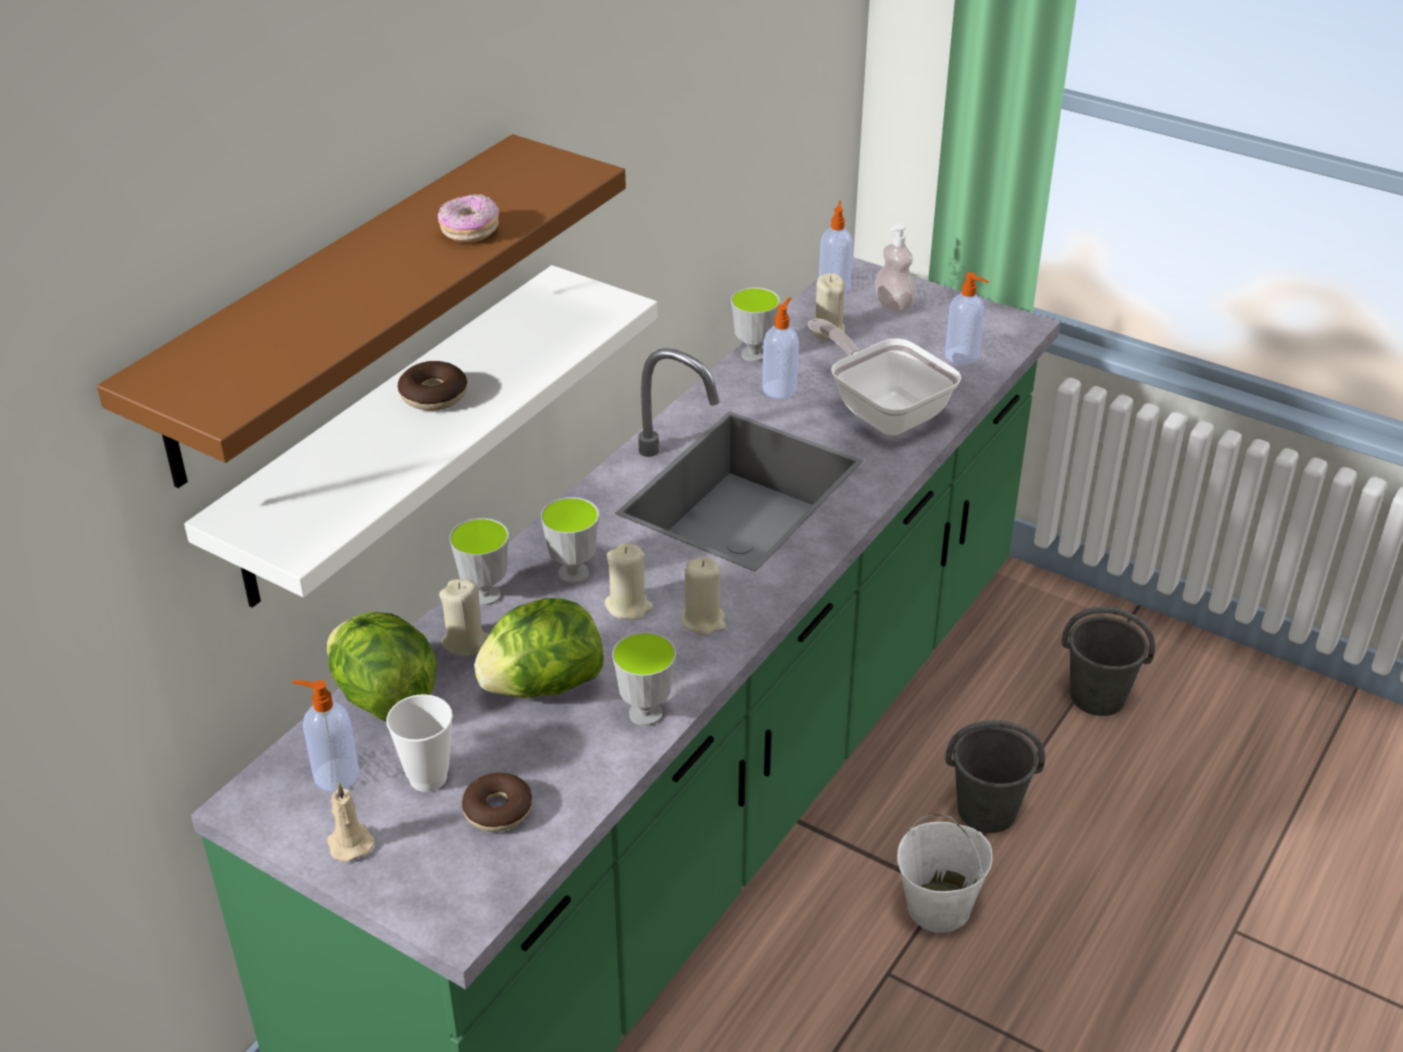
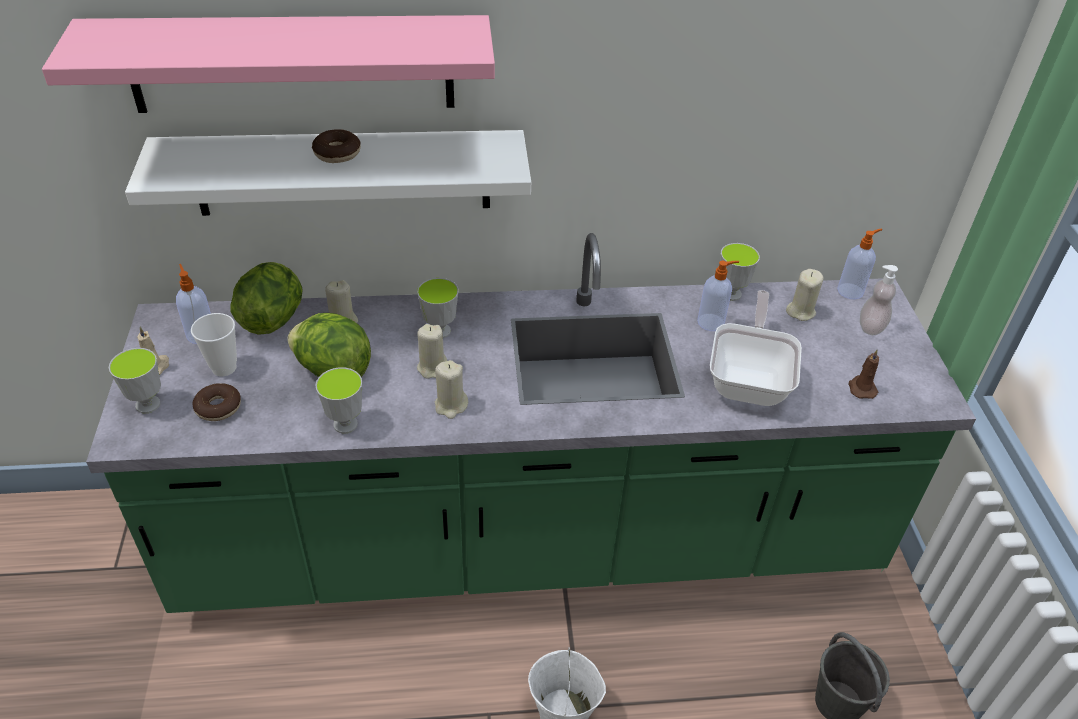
camera: 50 degrees right, 5 degrees up
brown shelf [97,134,626,488] -> pink shelf [42,15,495,113]
donut [438,194,499,243] -> none
cup [449,518,509,606] -> cup moved to [109,348,161,413]
soap dispenser [945,272,989,365] -> brown candle [849,350,879,399]
grey bucket [945,720,1045,833] -> none

